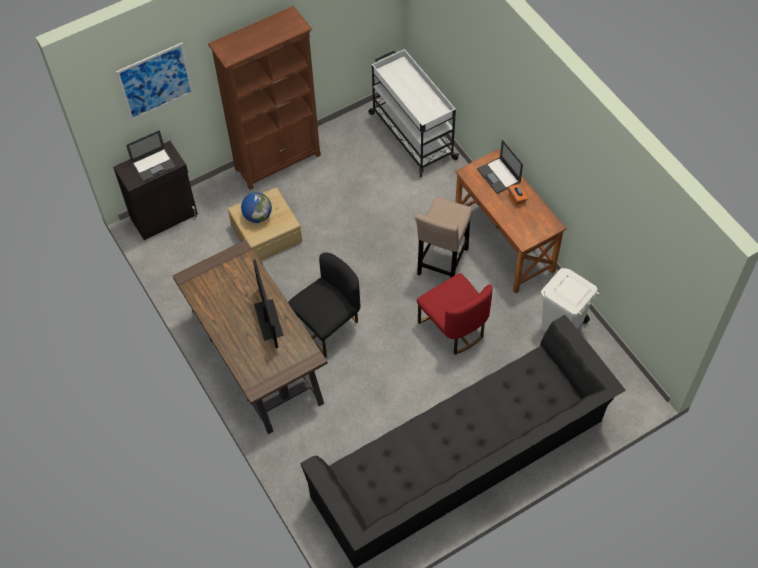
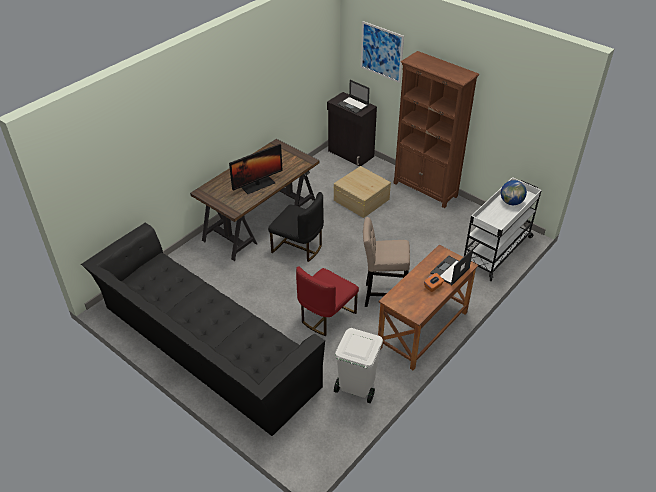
camera: 70 degrees right, 15 degrees down
globe [241,192,272,223] -> globe moved to [501,180,527,205]

